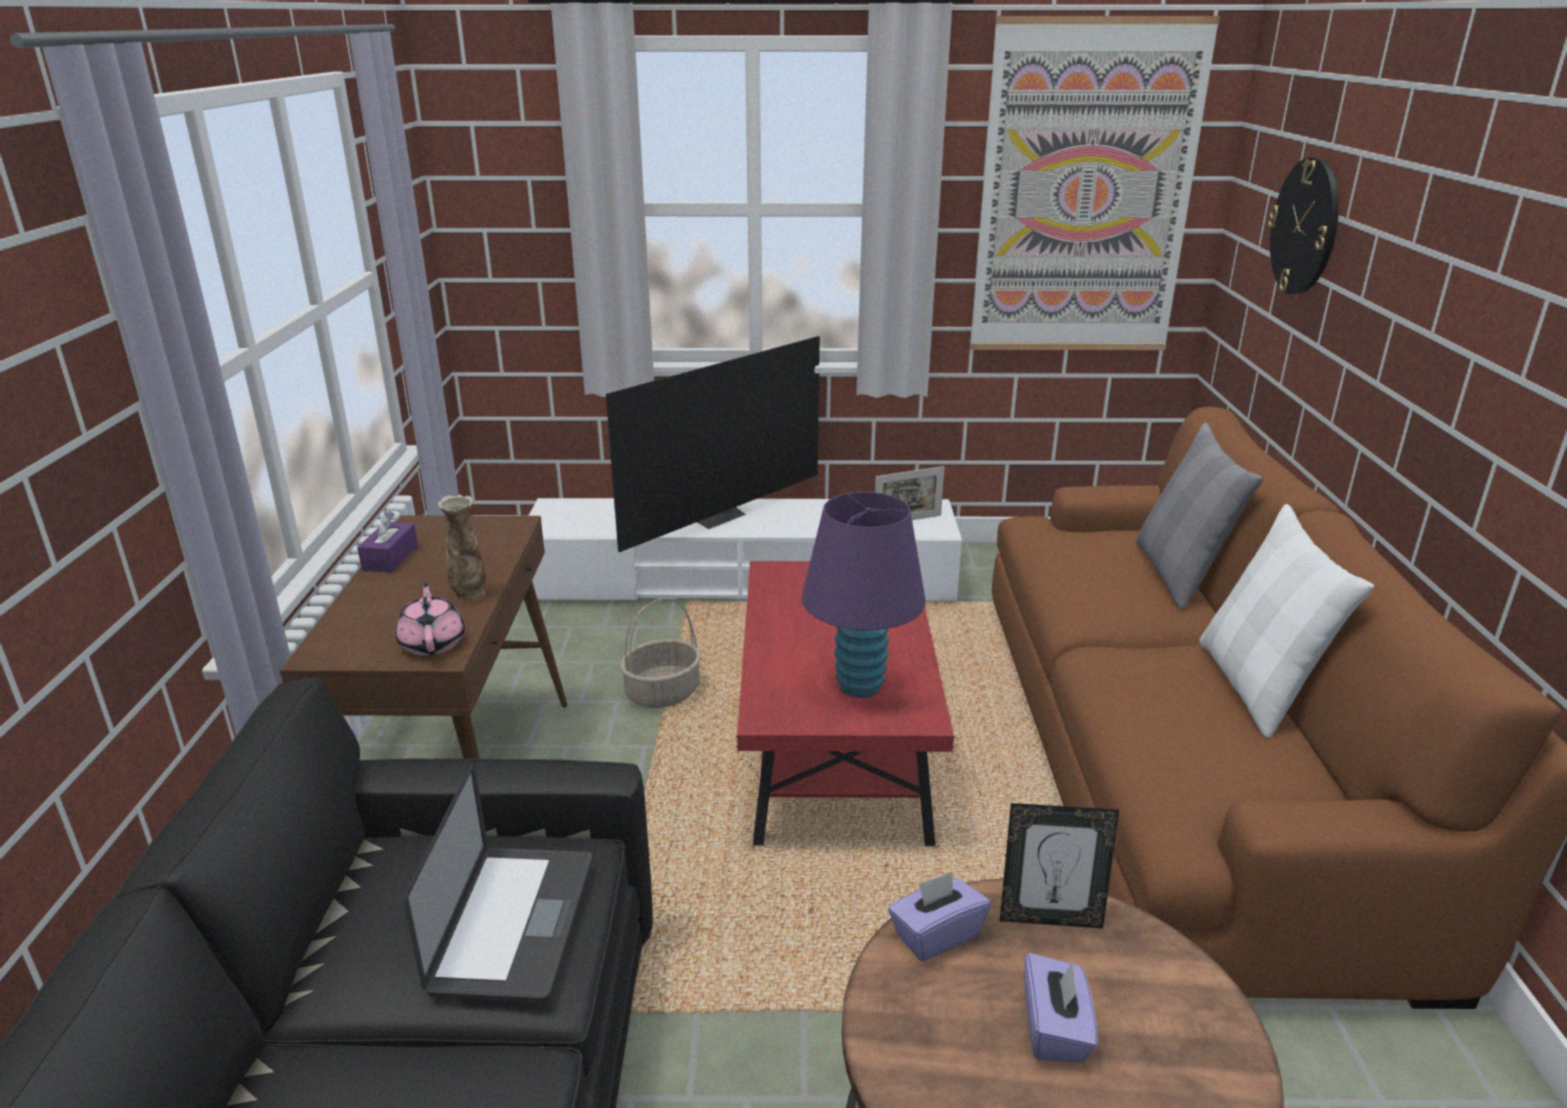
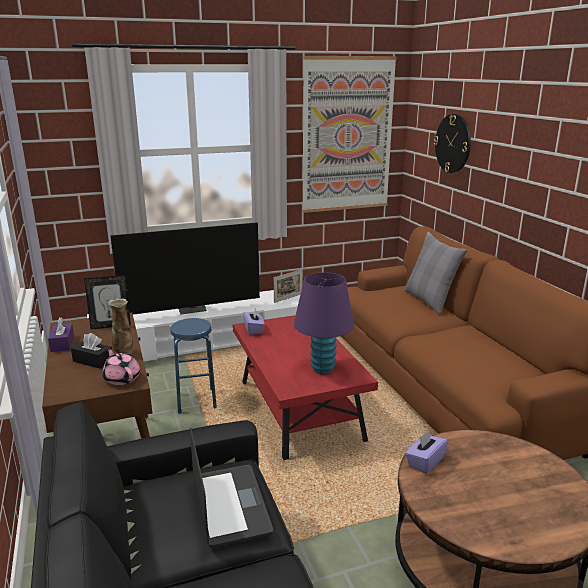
camera: 20 degrees left, 5 degrees down
television [606,336,820,552] -> television turned 45 degrees clockwise [110,222,260,315]
basket [620,597,701,708] -> blue stool [170,318,217,414]
picture frame [1000,803,1119,928] -> picture frame moved to [84,275,131,329]
purple tissue box [1024,953,1097,1063] -> purple tissue box moved to [243,308,265,335]
white pillow [1199,504,1374,738] -> none
none -> black tissue box [71,333,112,369]

